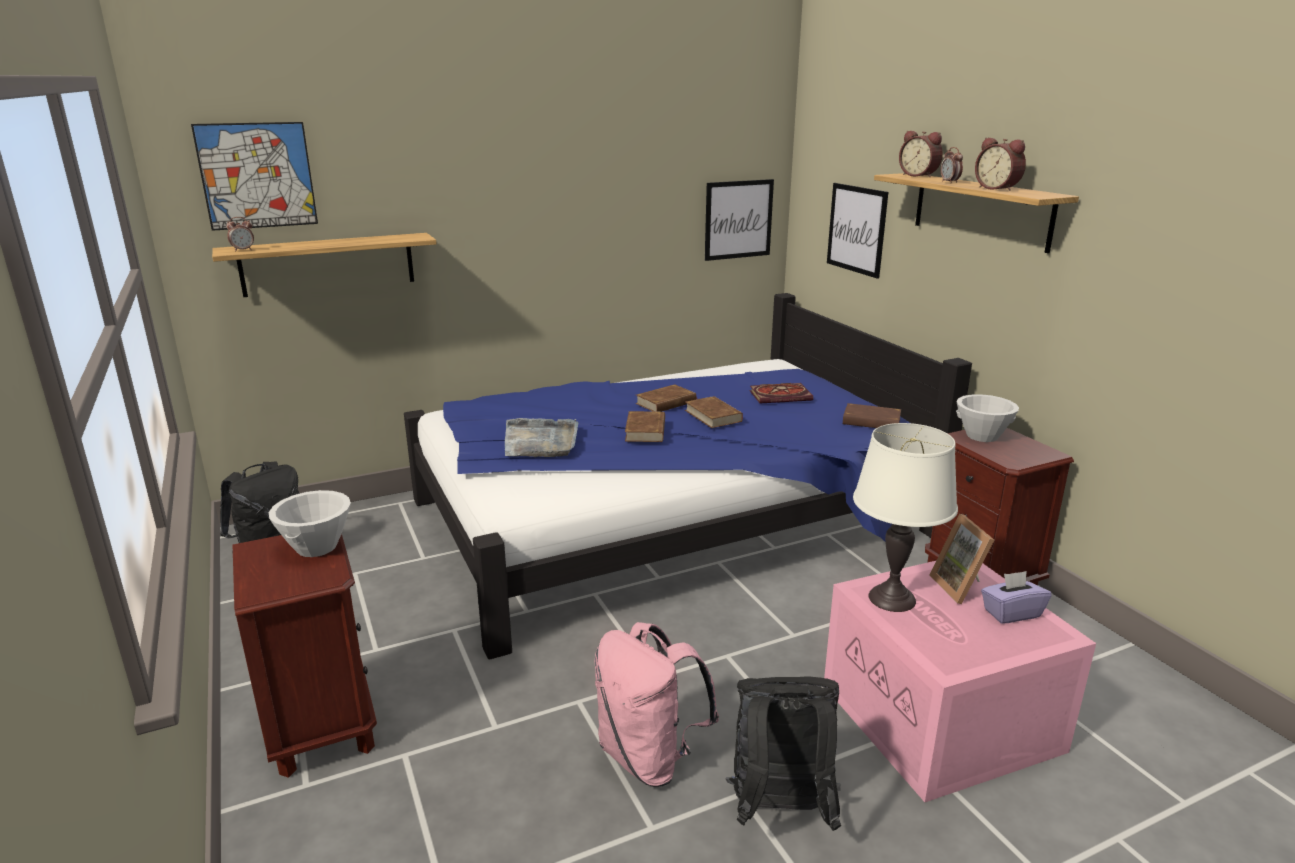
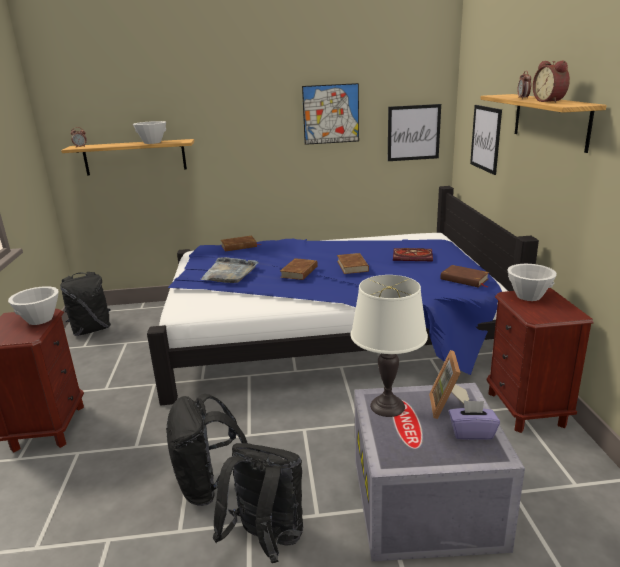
camera: 20 degrees right, 0 degrees up
picture [191,122,318,231] -> picture moved to [302,83,359,145]
pink backpack [594,622,719,787] -> black backpack [166,394,247,506]
brown book [636,384,697,412] -> brown book moved to [221,236,257,252]
pink storage box [824,561,1096,802] -> grey storage box [354,383,525,561]
alarm clock [899,131,943,177] -> none
none -> white bowl [133,121,166,144]

